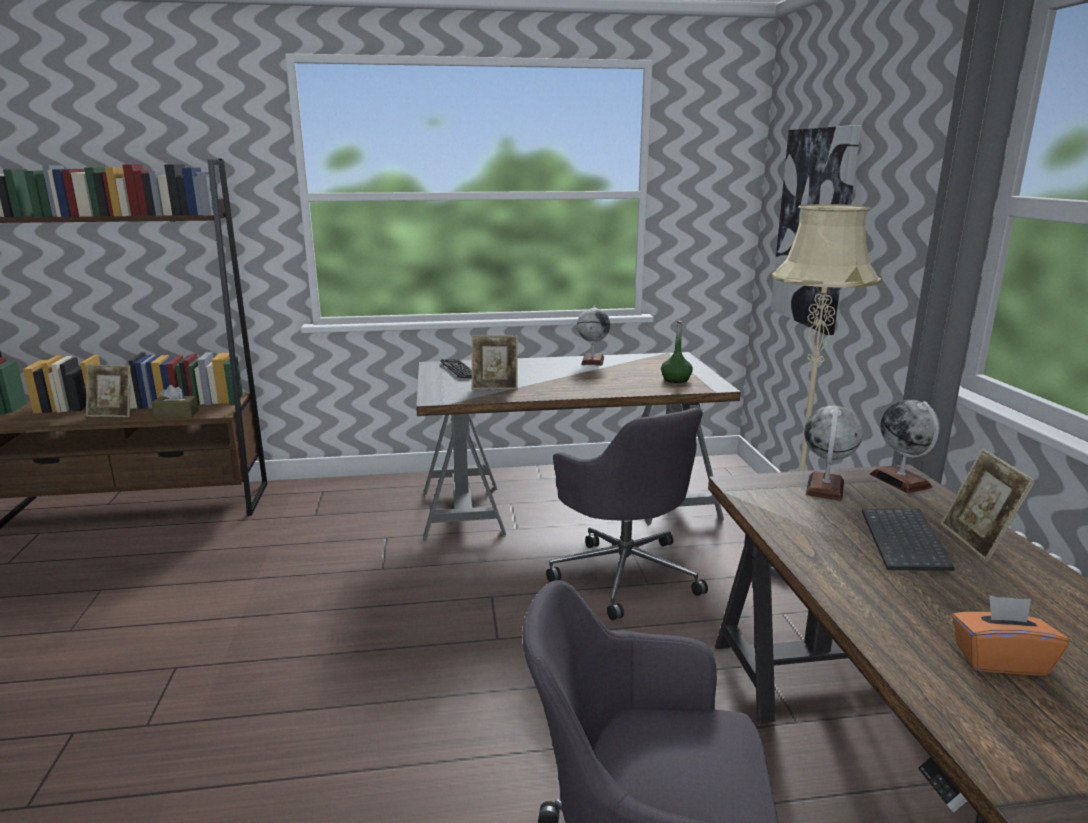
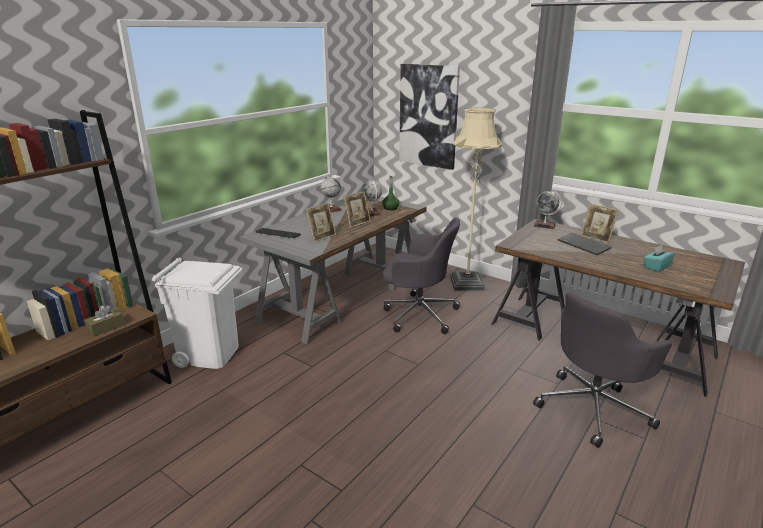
camera: 45 degrees left, 5 degrees up
picture frame [86,364,131,417] -> picture frame moved to [344,191,371,227]
globe [804,405,863,501] -> globe moved to [361,181,382,217]
orange tissue box [952,595,1069,676] -> turquoise tissue box [644,245,675,272]
none -> white trash can [152,258,242,369]

